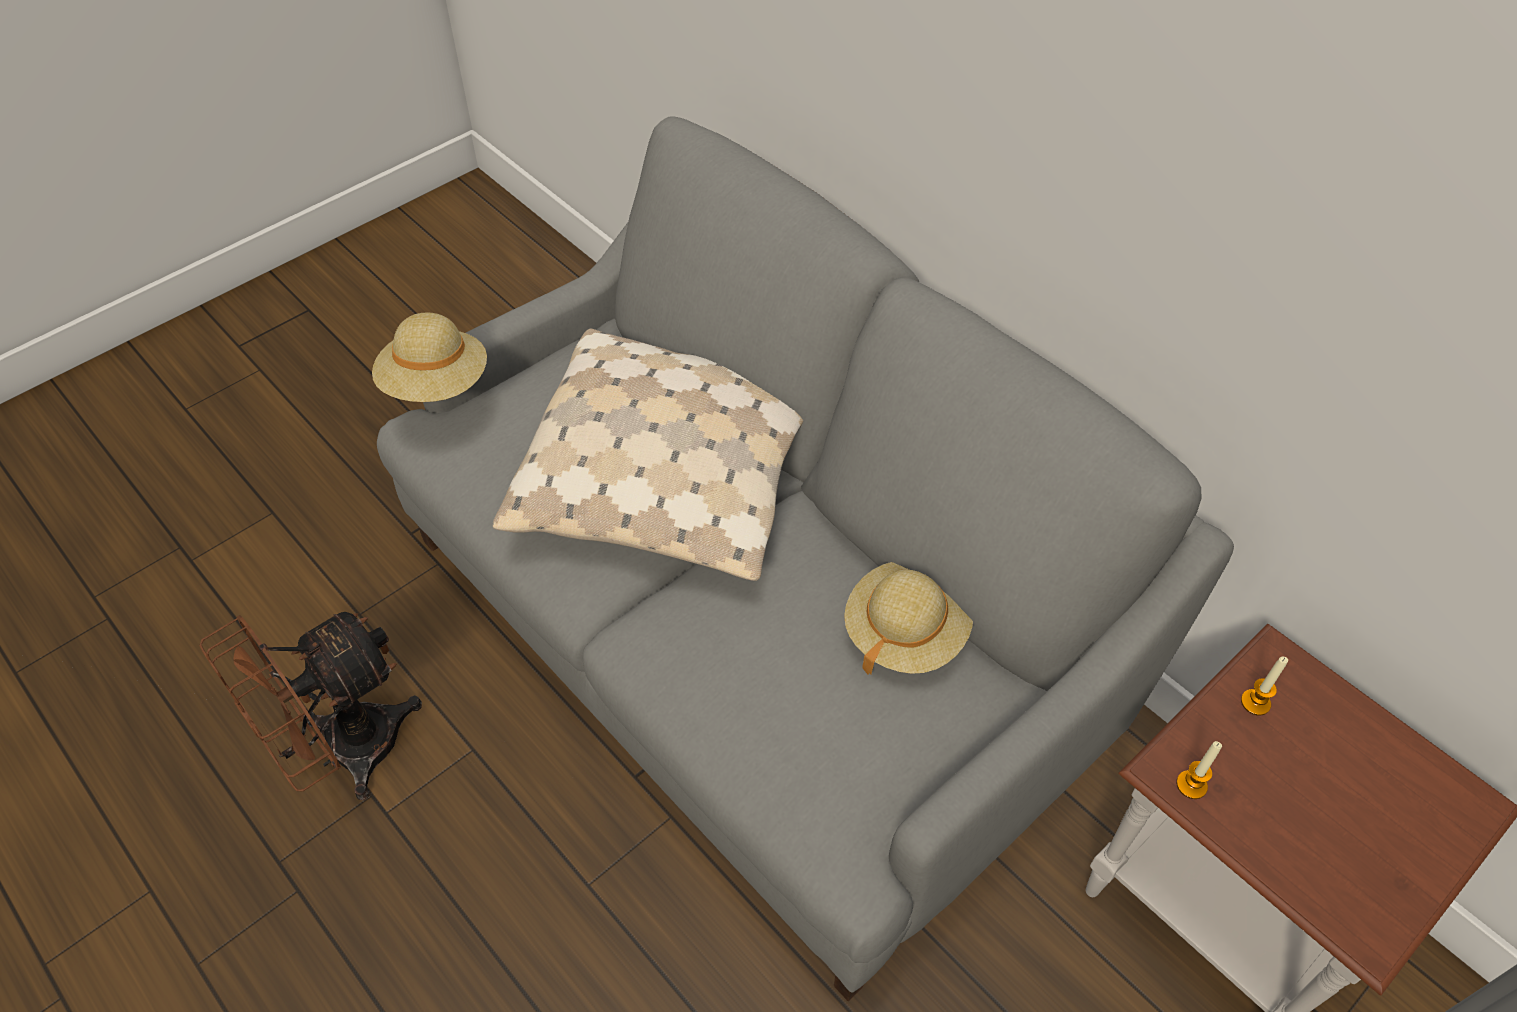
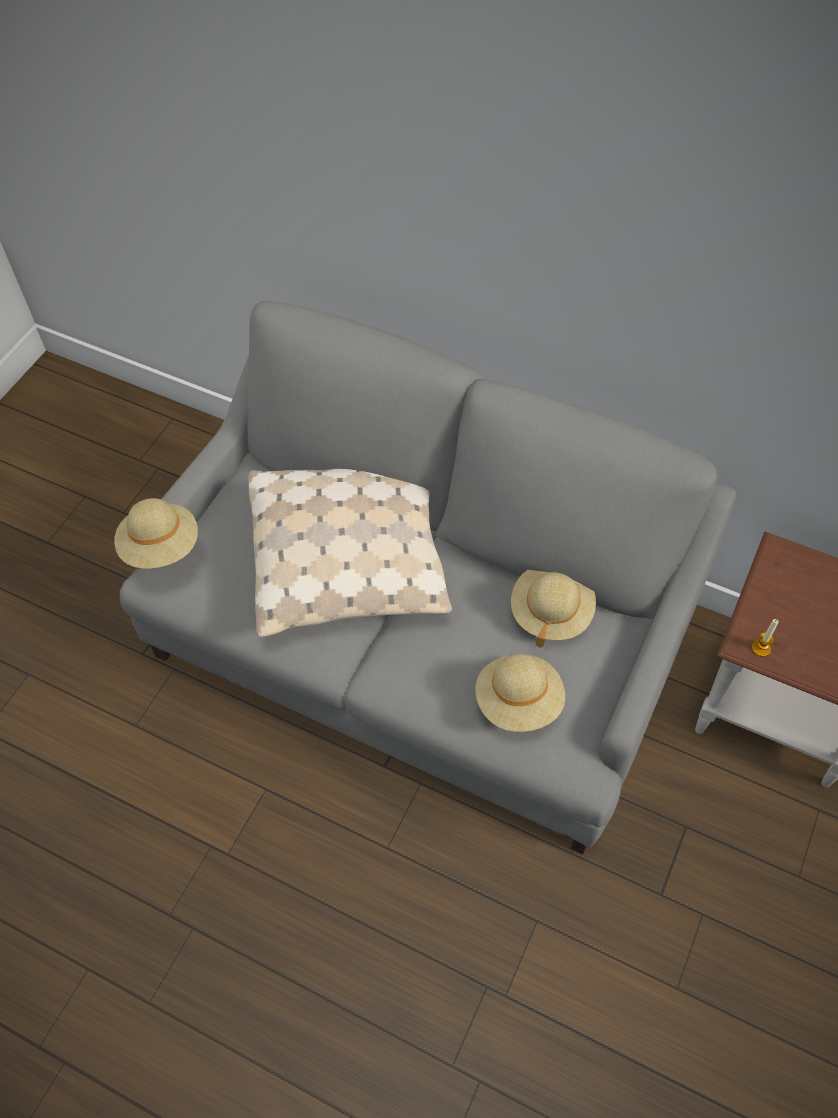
camera: 20 degrees left, 5 degrees up
brown fan [199,612,422,800] -> none
candle [1241,657,1288,716] -> none
none -> beige hat [476,654,565,732]

